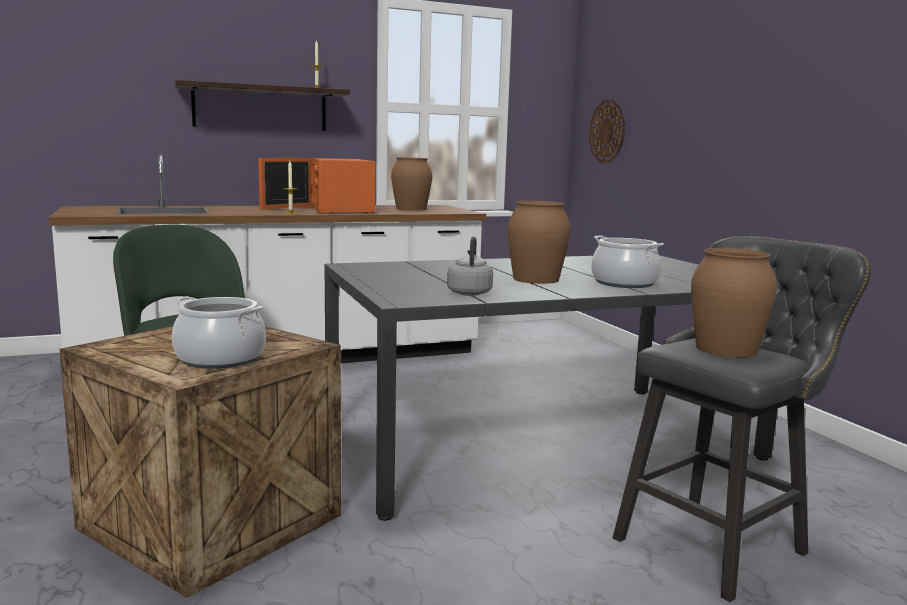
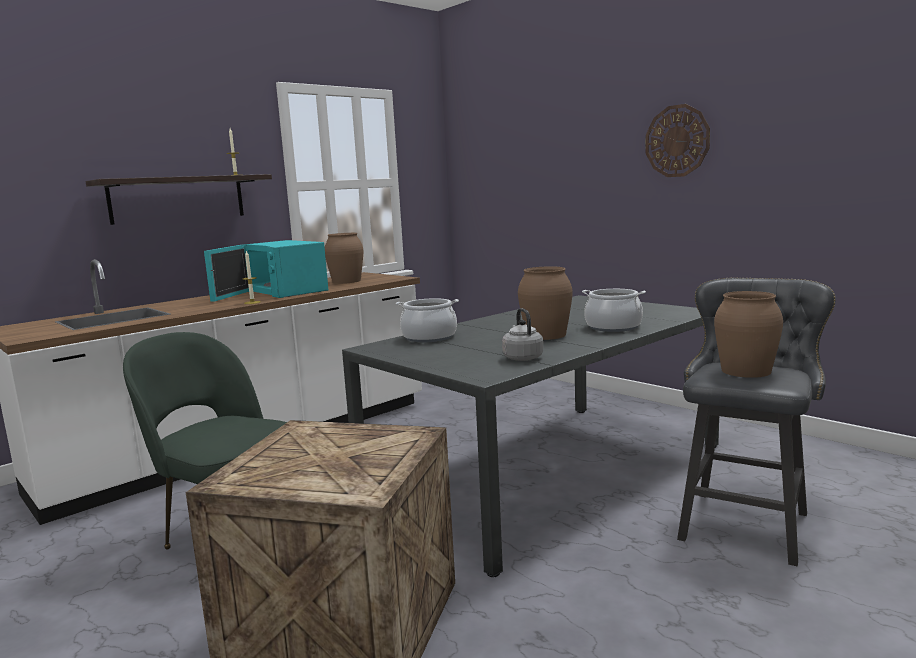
camera: 20 degrees left, 0 degrees up
cooking pot [172,296,266,369] -> cooking pot moved to [396,298,459,342]
orange microwave [258,158,375,213] -> turquoise microwave [204,240,328,302]
wall clock [589,99,625,163] -> wall clock moved to [646,104,710,177]

